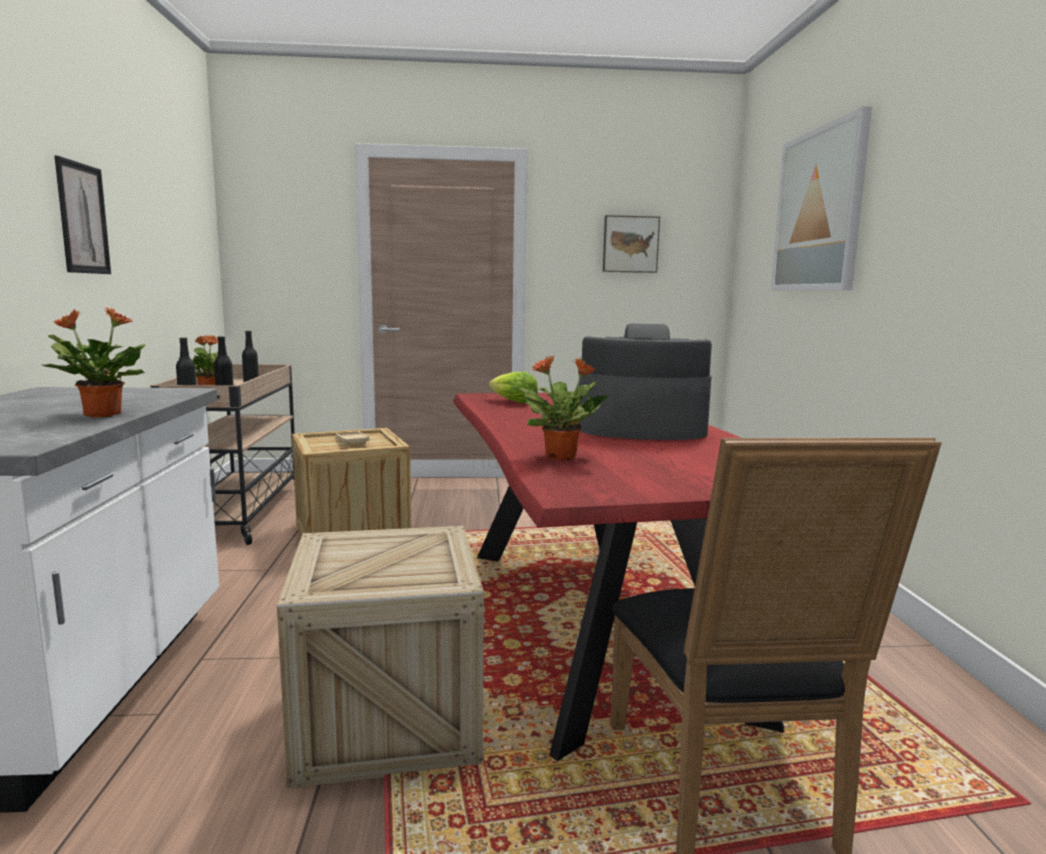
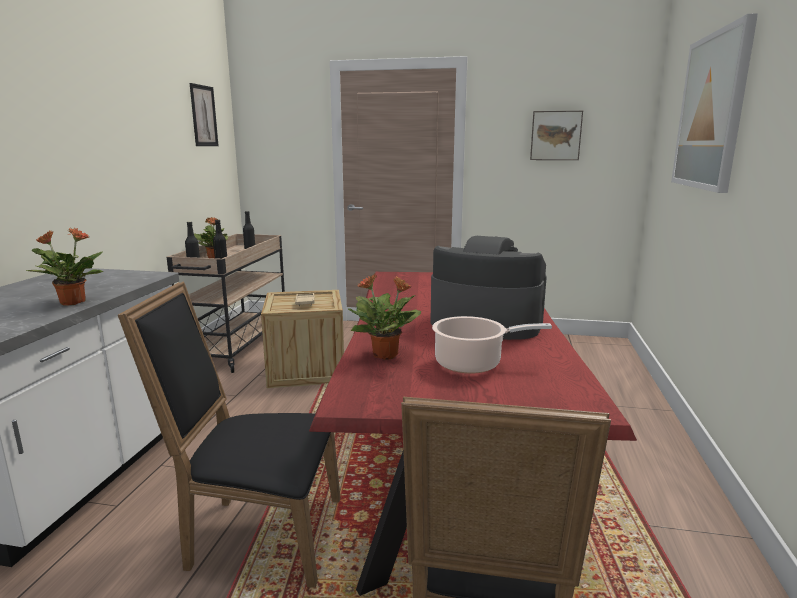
camera: 15 degrees right, 5 degrees up
picture [55,156,111,274] -> picture moved to [190,83,219,146]
crate [277,526,484,788] -> black chair [118,281,341,588]
lettuce [489,372,538,403] -> none
none -> cooking pot [432,316,552,374]

